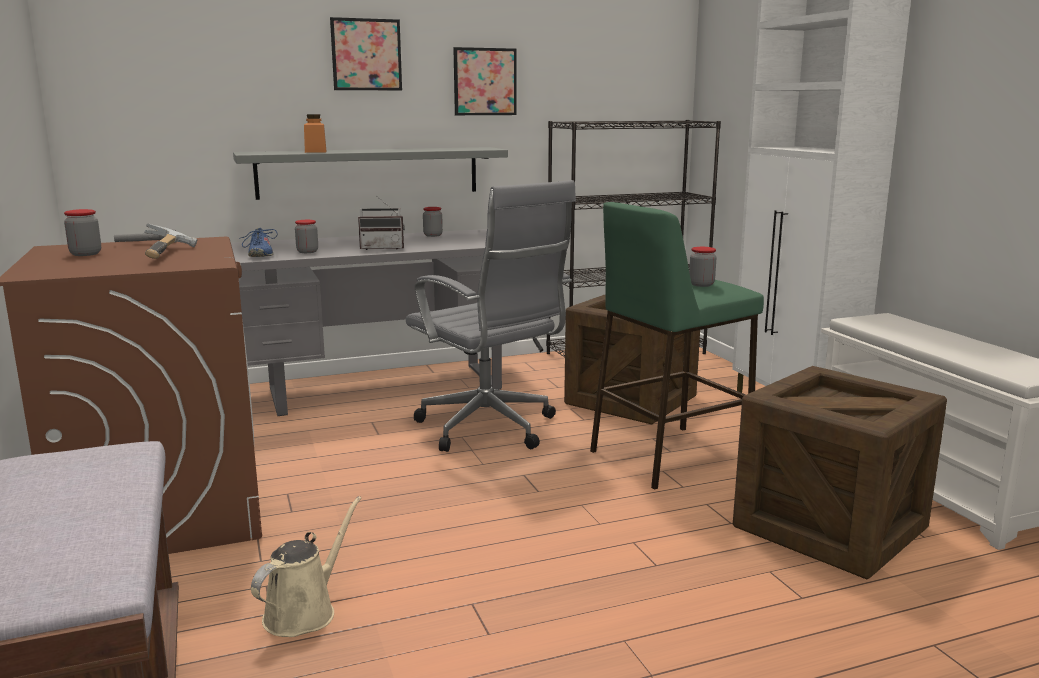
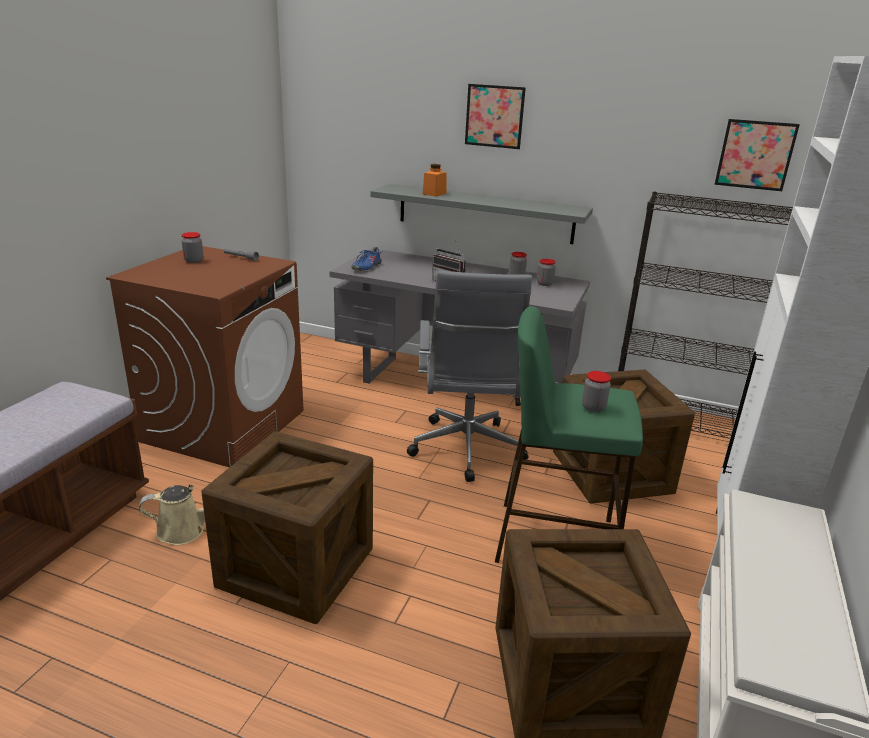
camera: 40 degrees right, 10 degrees up
hammer [144,224,197,259] -> none
jar [295,220,318,253] -> jar moved to [537,259,556,286]
picture [453,47,517,115] -> picture moved to [714,119,800,191]
none -> crate [201,431,373,624]

